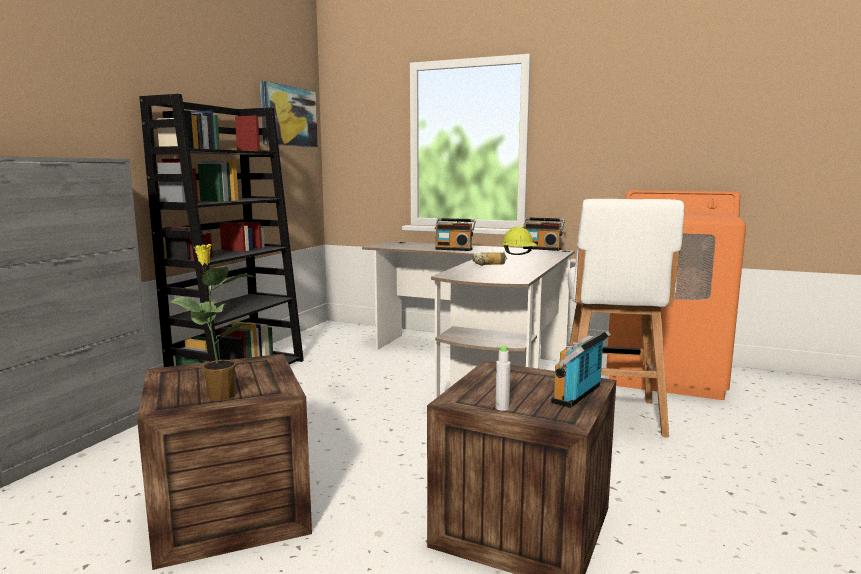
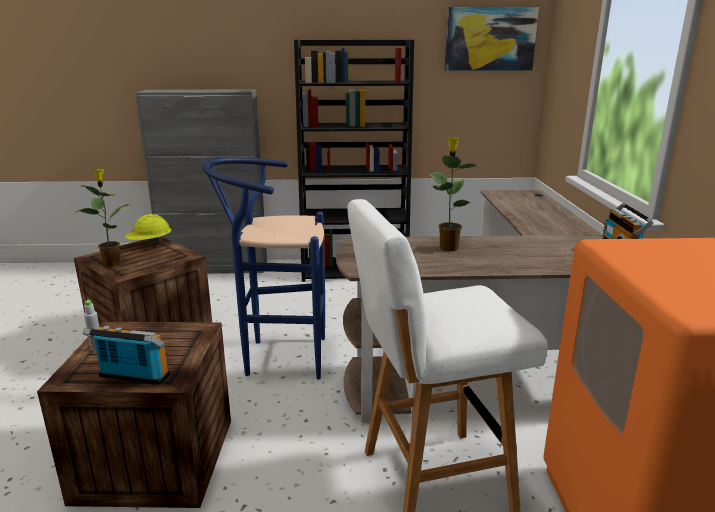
camera: 65 degrees right, 10 degrees up
radio [435,218,476,251] -> none
power drill [472,252,507,266] -> potted plant [429,137,481,251]
yellow hard hat [501,227,537,255] -> yellow hard hat moved to [124,214,172,245]
none -> blue stool [202,157,325,380]

